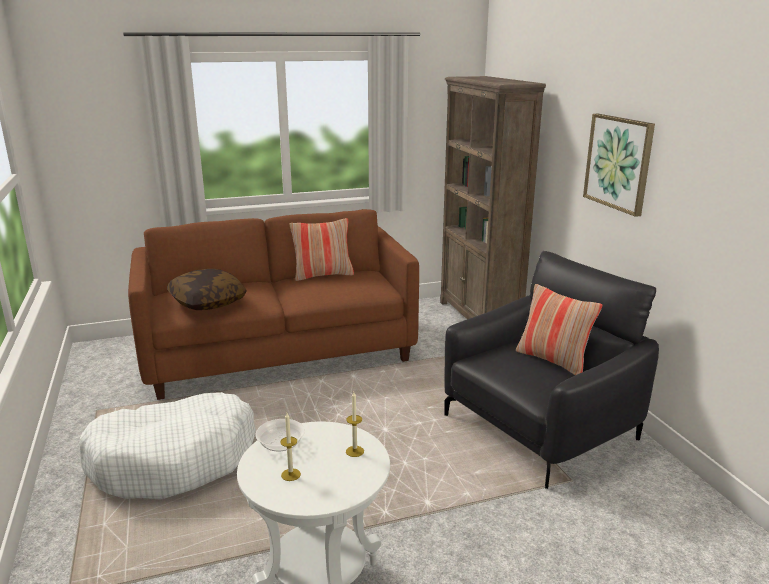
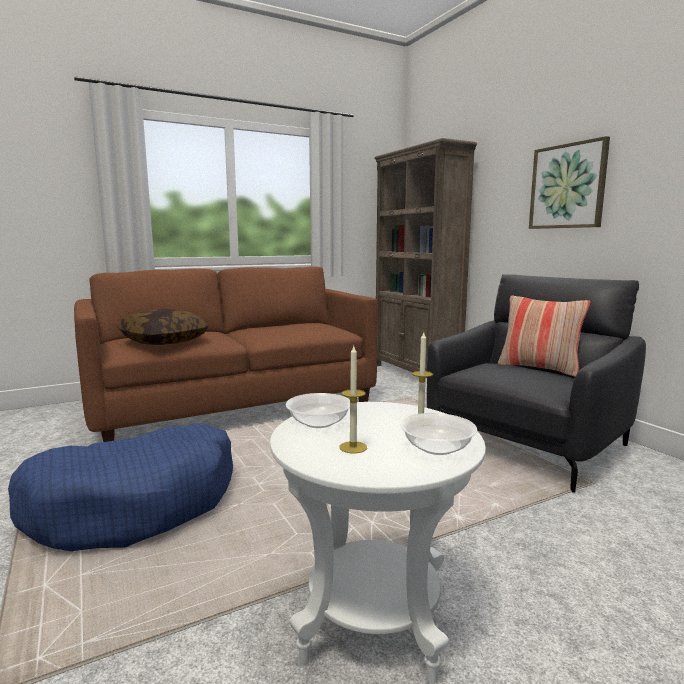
camera: 10 degrees left, 10 degrees down
white dog bed [79,392,256,500] -> blue dog bed [8,423,233,551]
pillow [290,218,354,281] -> none
none -> bowl [400,413,477,455]

